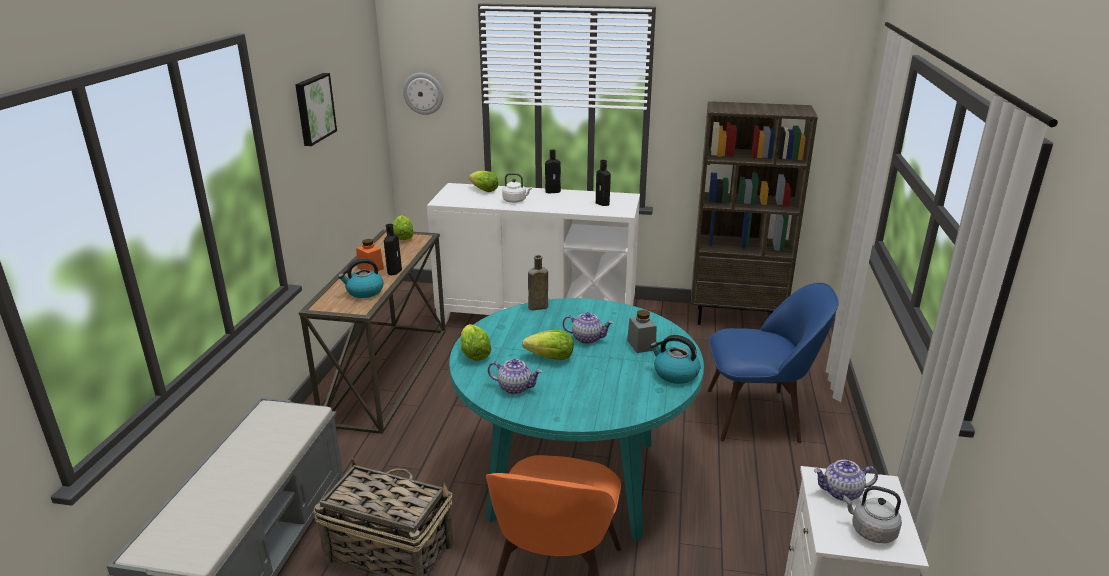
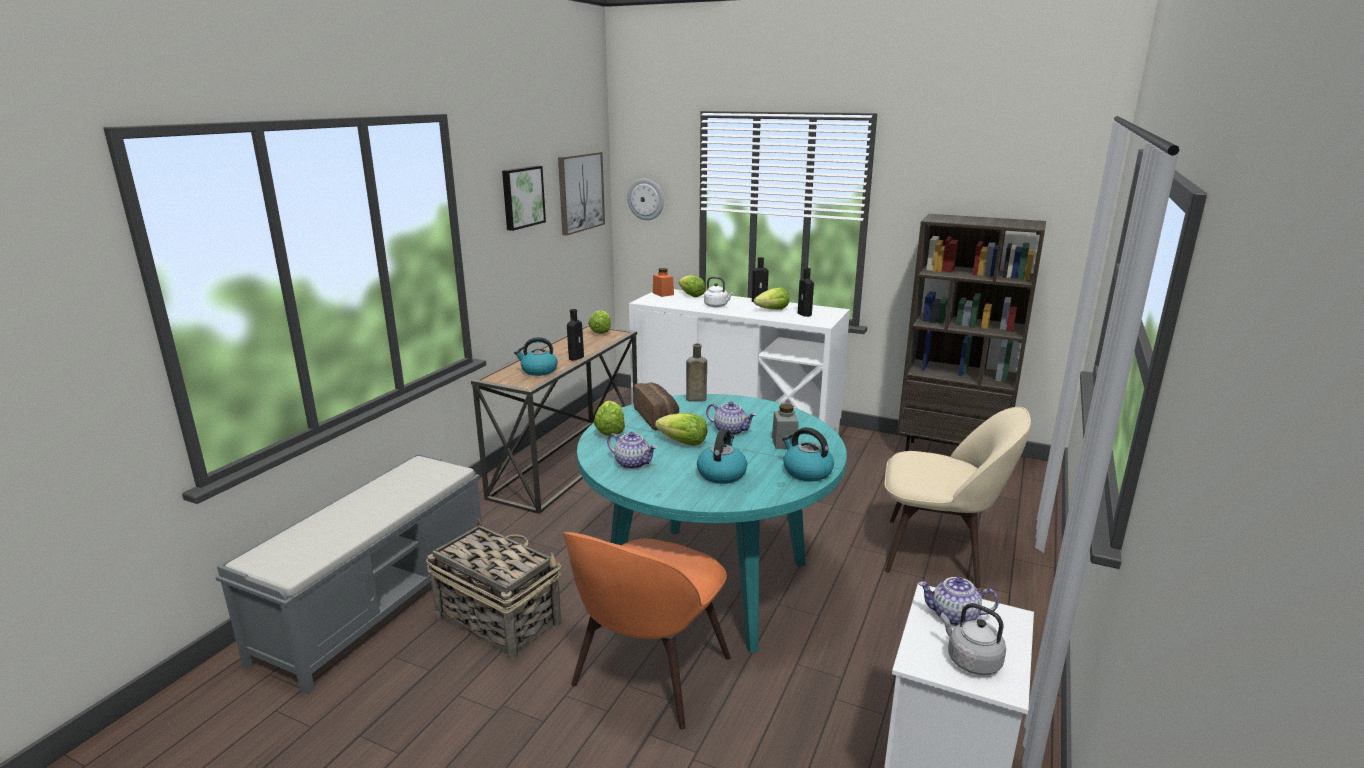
camera: 15 degrees right, 5 degrees down
orange jar [356,239,384,271] -> orange jar moved to [653,268,674,297]
blue chair [708,283,839,443] -> beige chair [884,407,1031,588]
none -> picture [558,152,605,235]
none -> bread [633,382,679,430]
none -> kettle [697,429,747,484]
none -> lettuce [754,287,789,310]

